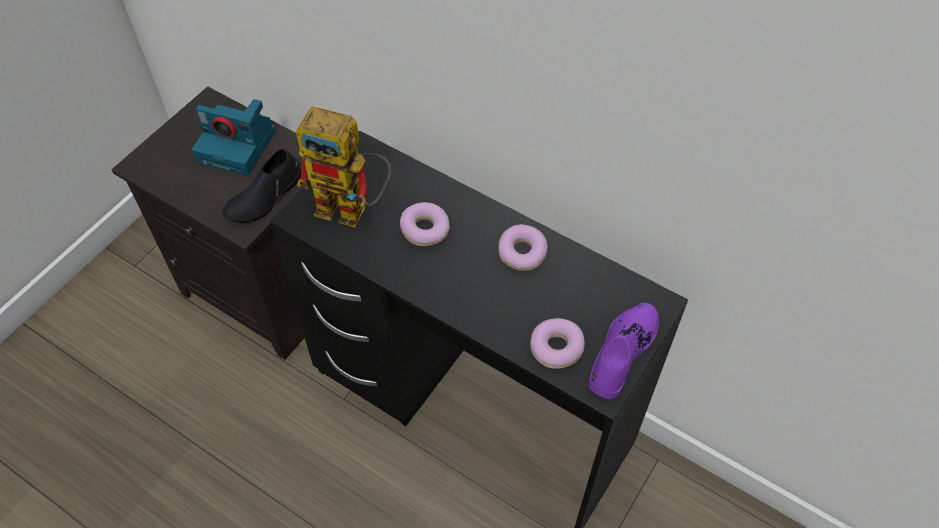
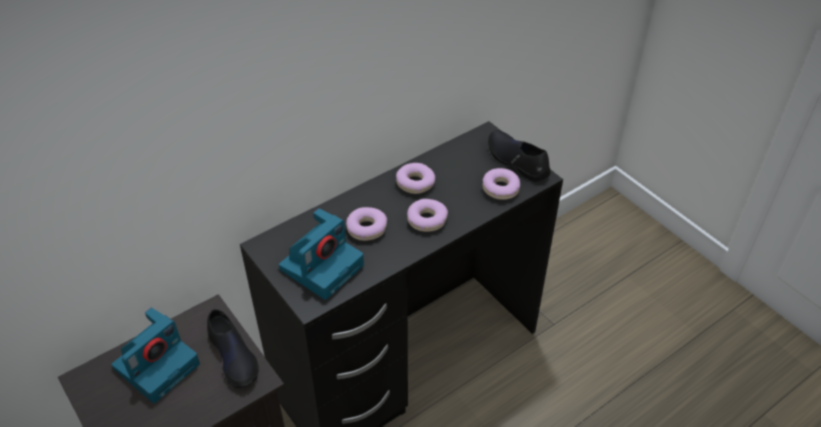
camera: 70 degrees left, 10 degrees down
toy robot [296,106,392,228] -> camera [279,208,364,300]
purple shoe [588,303,659,399] -> black shoe [488,130,551,182]
none -> donut [407,199,448,232]

